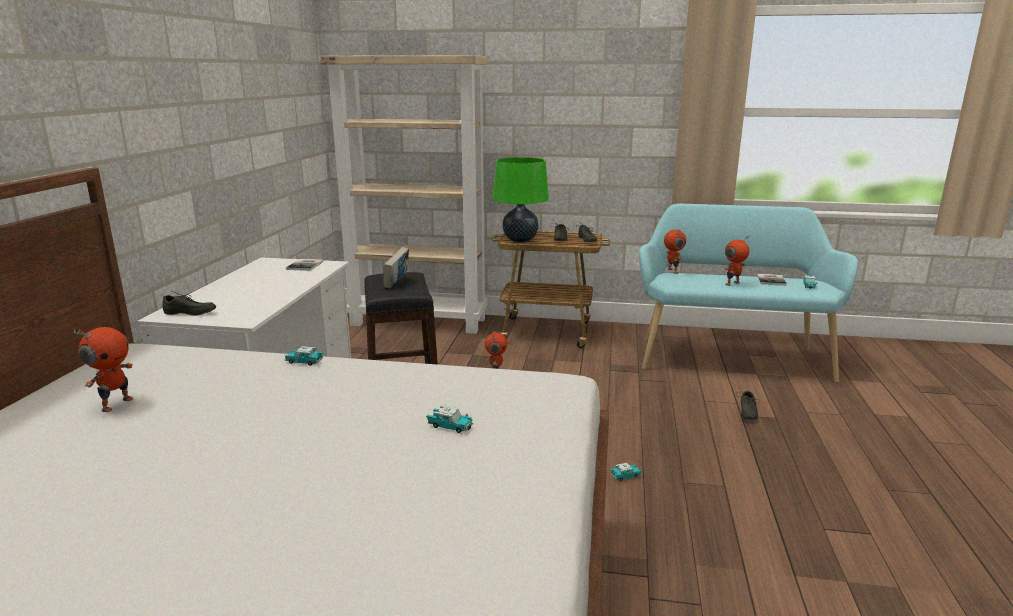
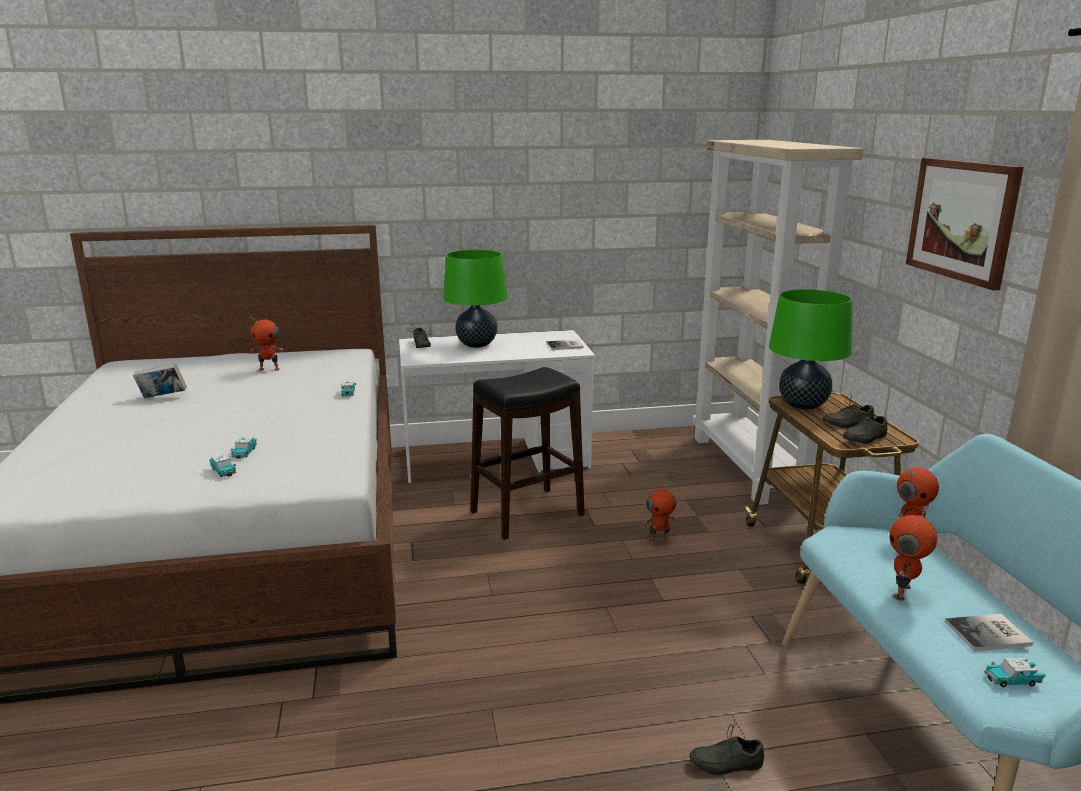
camera: 70 degrees right, 0 degrees up
book [383,247,409,289] -> book moved to [133,364,187,398]
toy car [610,463,642,481] -> toy car moved to [209,454,236,477]
toy robot [725,236,750,286] -> toy robot turned 90 degrees counterclockwise [889,505,937,601]
none -> green table lamp [443,249,508,348]
none -> picture [906,158,1024,290]

